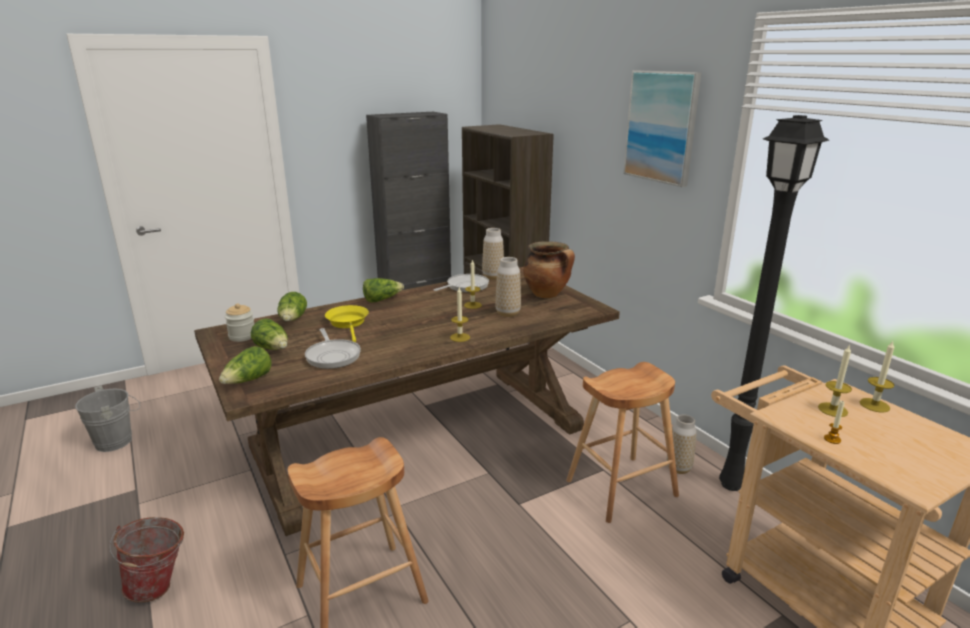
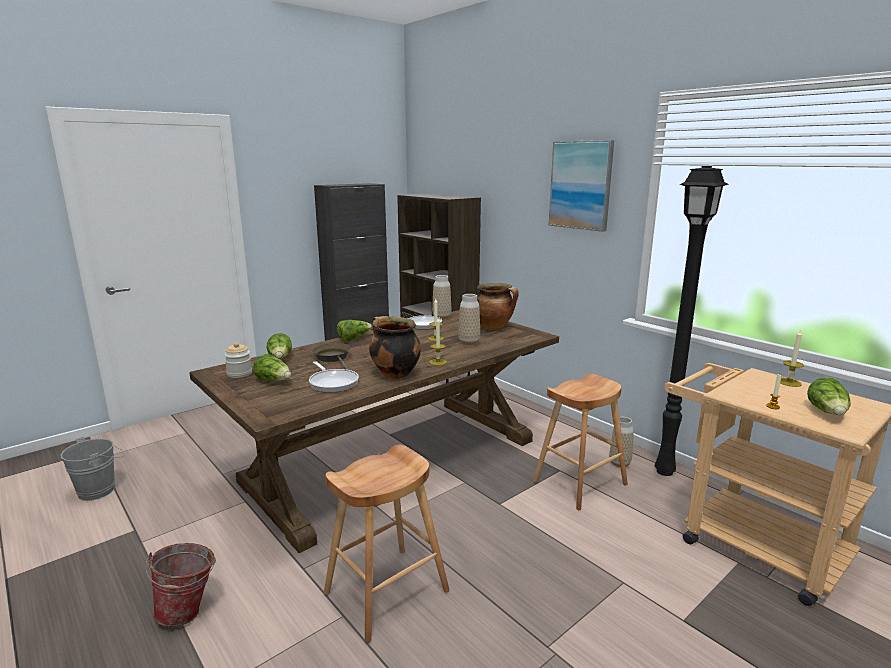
camera: 10 degrees left, 5 degrees down
lettuce [219,346,272,384] -> lettuce moved to [807,377,851,415]
yellow frying pan [325,305,369,342] -> brown frying pan [312,343,351,370]
candle [818,344,852,417] -> none
none -> cooking pot [369,316,421,379]

